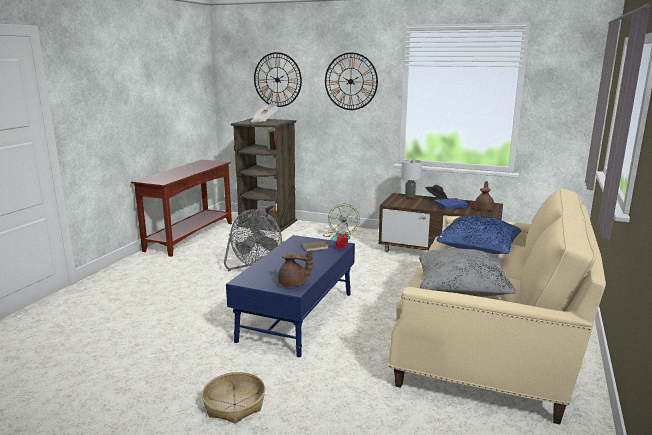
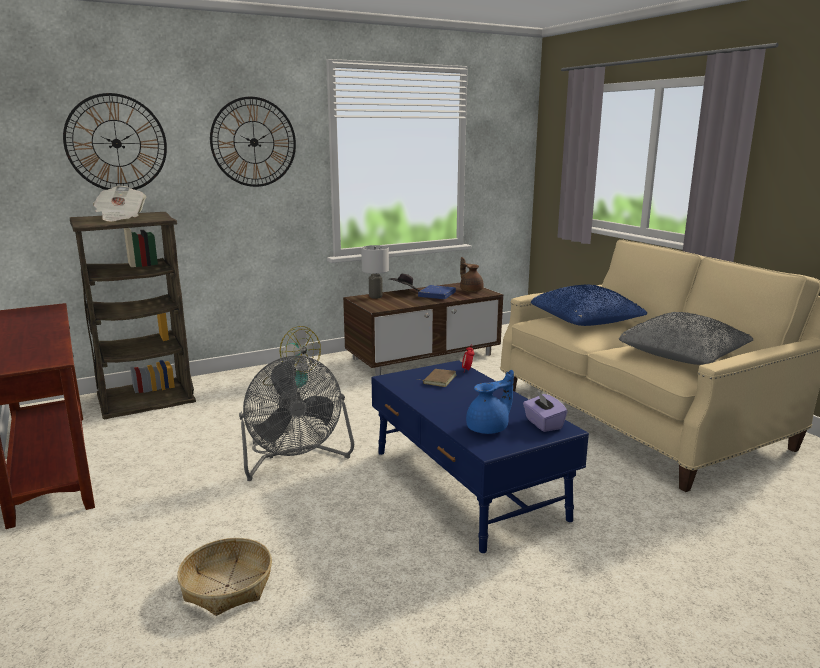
camera: 50 degrees left, 0 degrees up
basket [202,372,265,424] -> basket moved to [177,538,272,616]
brown teapot [278,250,313,287] -> purple tissue box [523,392,567,432]
none -> blue teapot [466,370,514,434]

